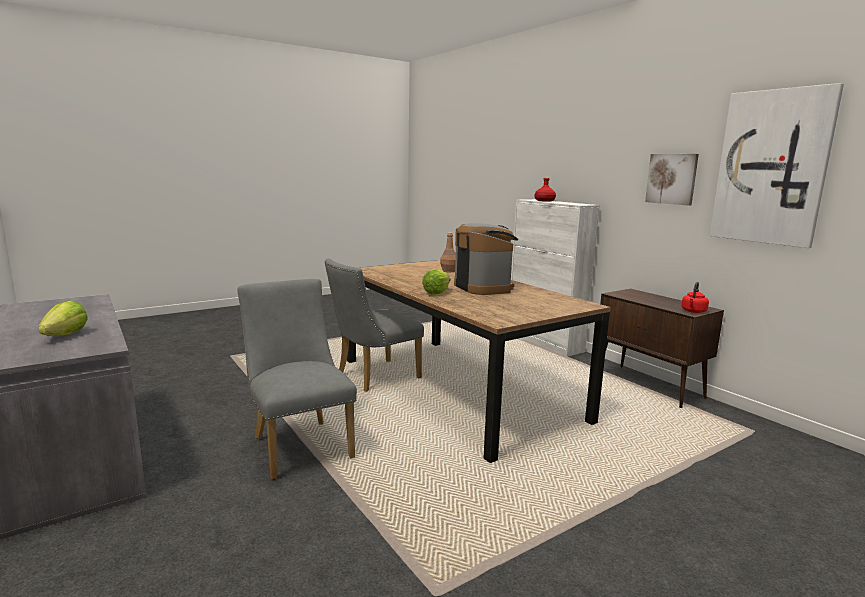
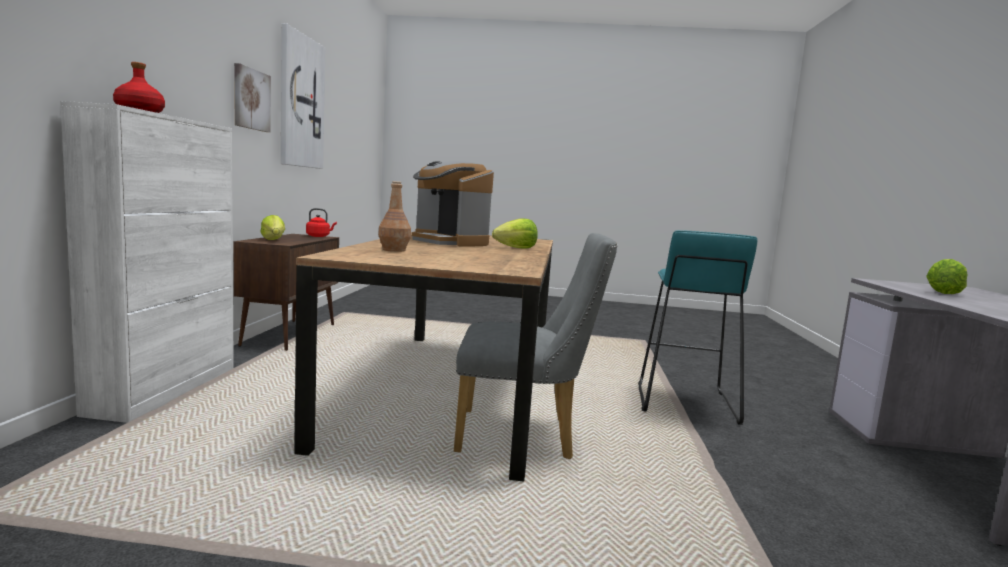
camera: 140 degrees left, 5 degrees down
grey chair [237,279,357,479] -> turquoise stool [638,230,757,425]
coffee machine [454,223,518,295] -> coffee machine turned 60 degrees counterclockwise [412,161,494,247]
none -> lettuce [261,215,285,240]

